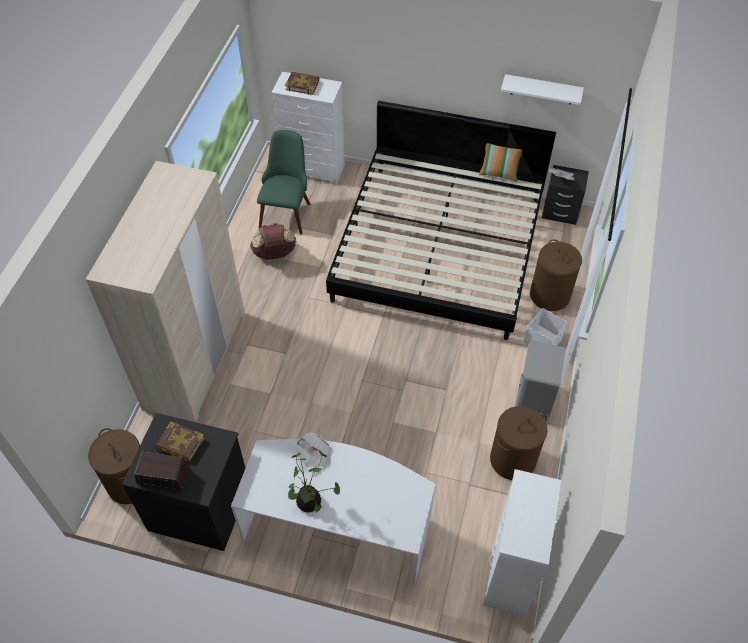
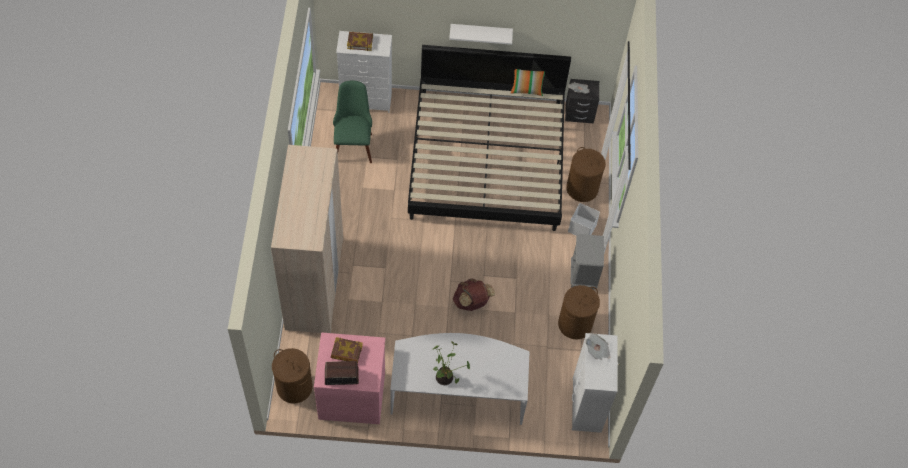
camera: 15 degrees left, 5 degrees up
black dresser [122,413,245,551] -> pink dresser [314,332,386,424]
brown backpack [250,223,296,260] -> brown backpack moved to [453,278,495,311]
newspaper [296,432,332,469] -> newspaper moved to [585,334,610,360]
white shelf [501,74,584,105] -> white shelf moved to [449,24,513,45]

